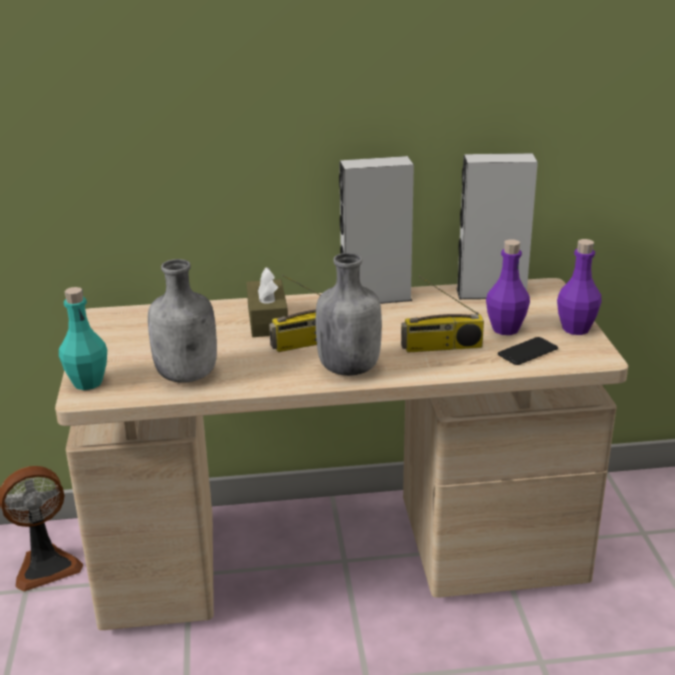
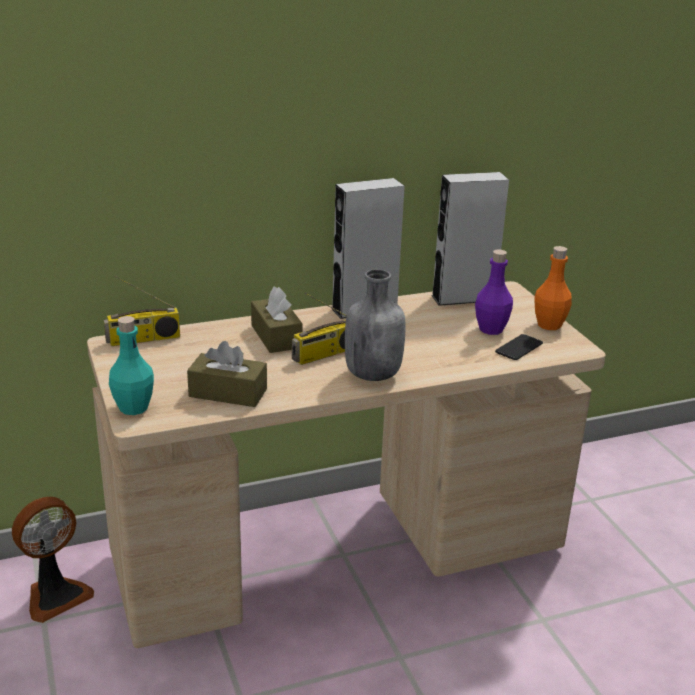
camera: 15 degrees left, 0 degrees up
grey bottle [148,259,217,383] -> brown tissue box [187,341,267,407]
radio [401,276,484,353] -> radio moved to [104,276,180,346]
purple bottle [557,239,602,335] -> orange bottle [535,246,572,330]

